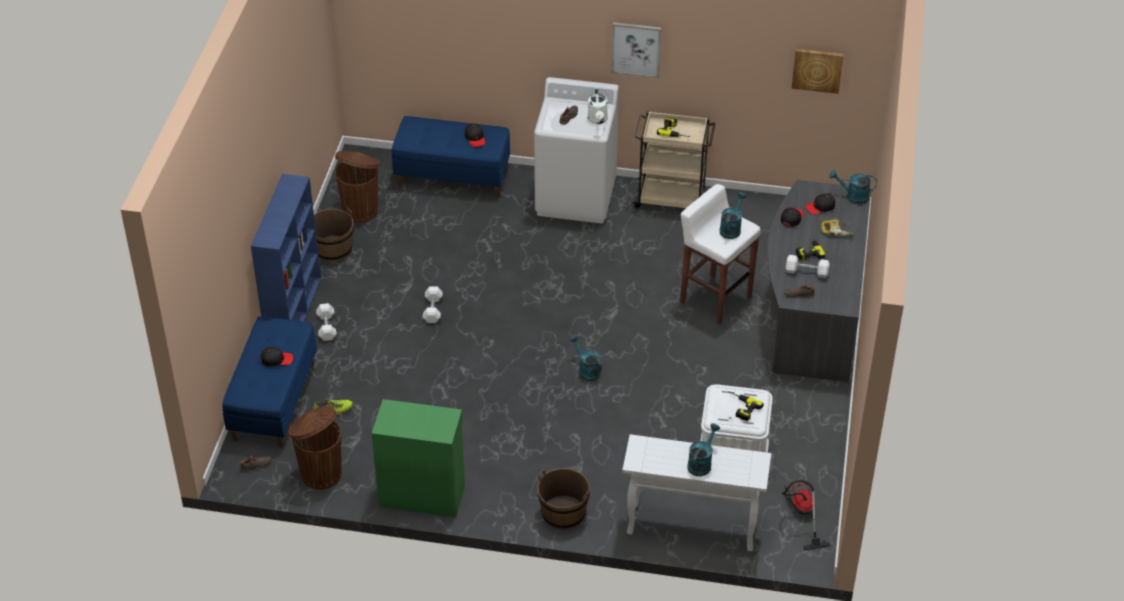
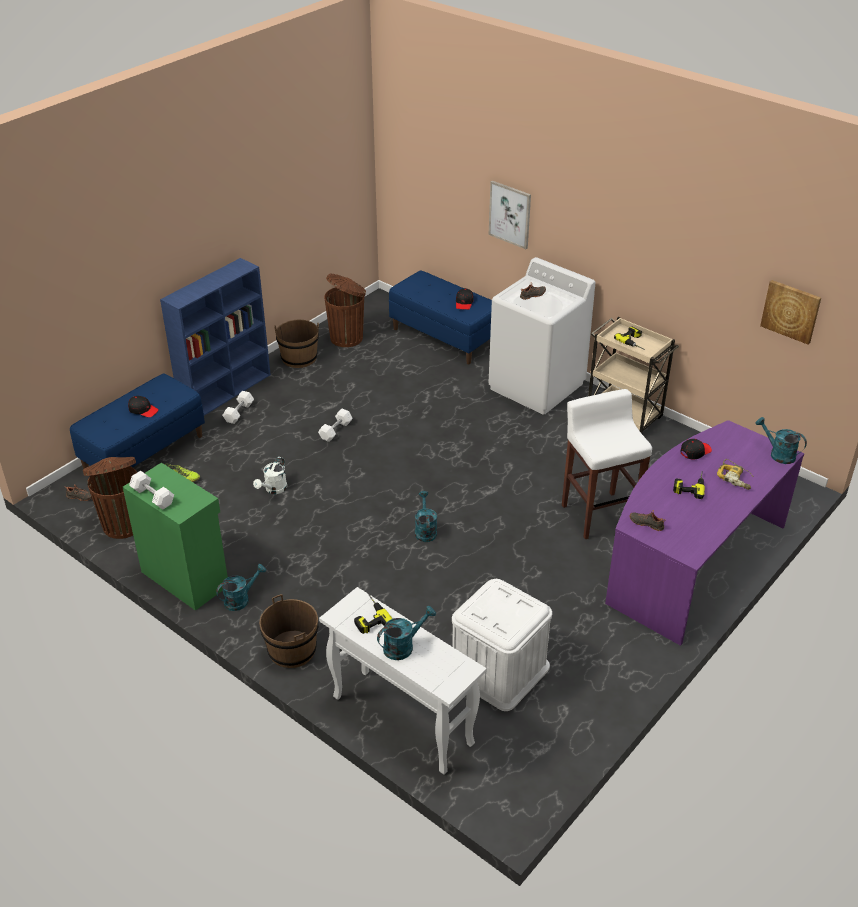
camera: 30 degrees right, 5 degrees down
white watering can [588,88,608,124] -> white watering can moved to [253,457,287,494]
picture [611,22,662,78] -> picture moved to [489,180,531,249]
turquoise watering can [720,192,746,239] -> turquoise watering can moved to [216,564,266,611]
power drill [728,391,764,421] -> power drill moved to [354,594,393,634]
grey desk [767,180,871,382] -> purple desk [605,420,804,646]
vacuum cleaner [782,480,830,551] -> none
white dumbbell [786,255,830,278] -> white dumbbell moved to [129,471,174,510]
black cap [805,193,835,214] -> none

